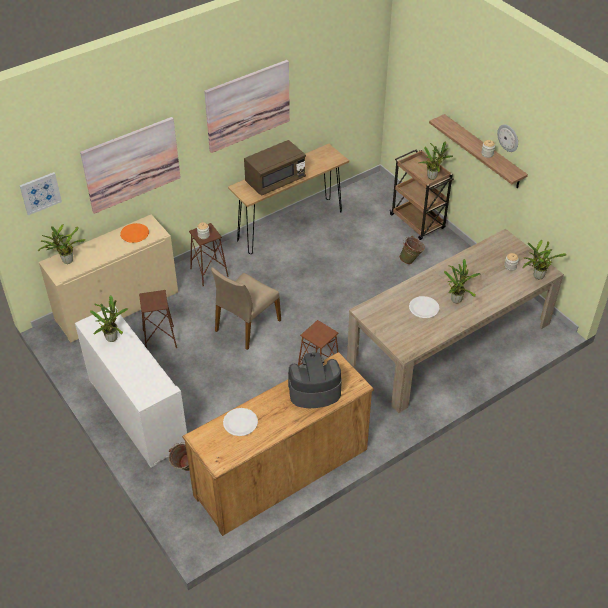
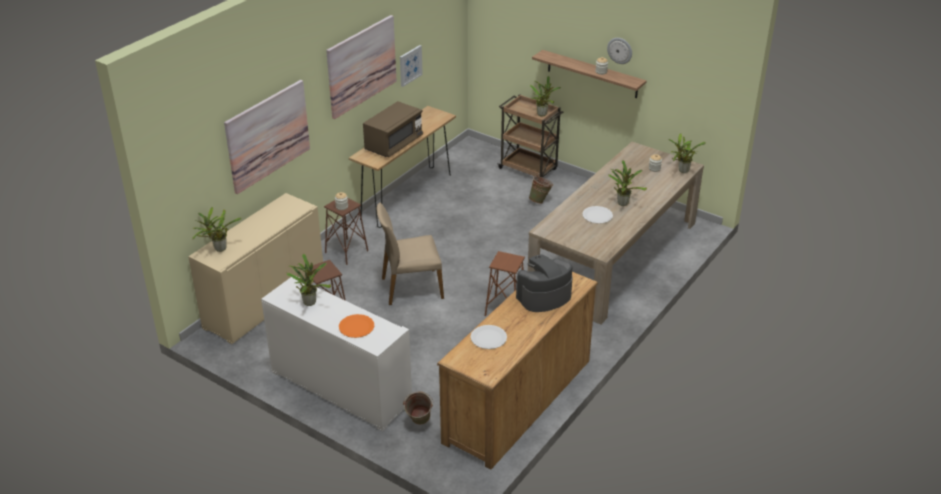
camera: 20 degrees left, 10 degrees down
picture [19,172,62,216] -> picture moved to [400,45,423,87]
orange plate [120,223,149,243] -> orange plate moved to [339,314,374,338]
beige chair [211,267,281,350] -> beige chair turned 60 degrees clockwise [377,202,444,305]

